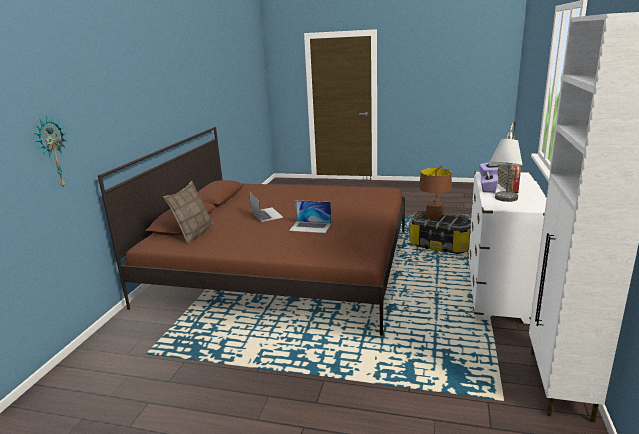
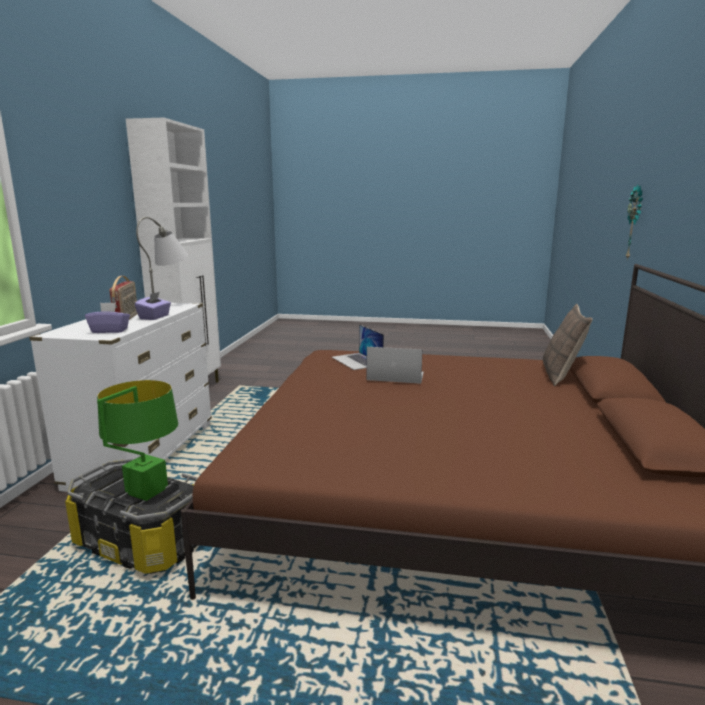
camera: 175 degrees right, 5 degrees down
laptop [249,192,283,222] -> laptop moved to [332,324,384,370]
brown table lamp [419,165,452,220] -> green table lamp [97,380,178,501]

